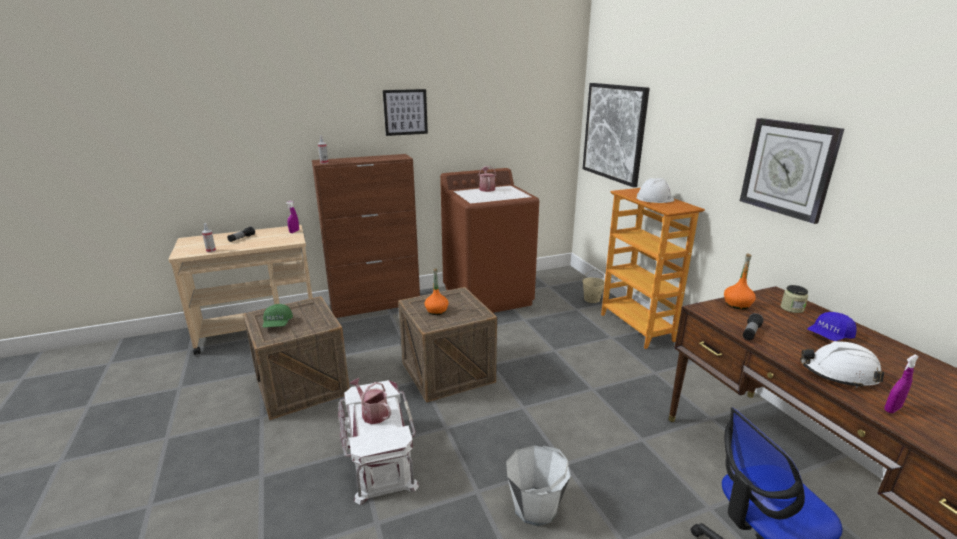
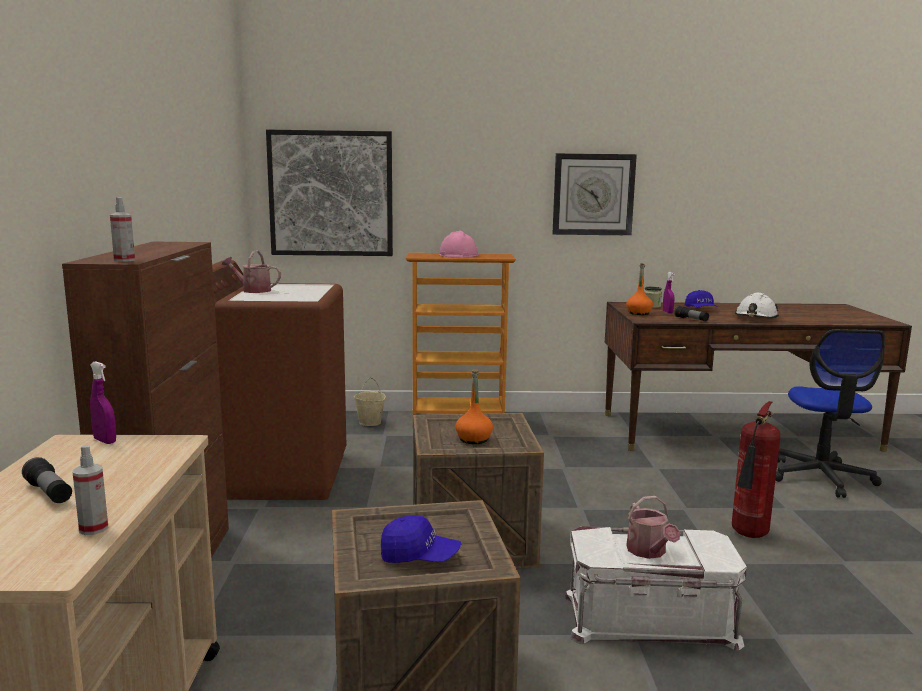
camera: 70 degrees left, 10 degrees down
green cap [263,304,293,328] -> blue cap [381,515,461,563]
watering can [350,378,391,424] -> watering can turned 75 degrees counterclockwise [626,496,680,559]
picture [383,89,428,136] -> none
white bucket [506,445,571,526] -> fire extinguisher [732,401,780,538]
white hard hat [637,178,674,203] -> pink hard hat [439,231,479,258]
purple spray bottle [884,354,919,413] -> purple spray bottle moved to [663,272,675,313]

